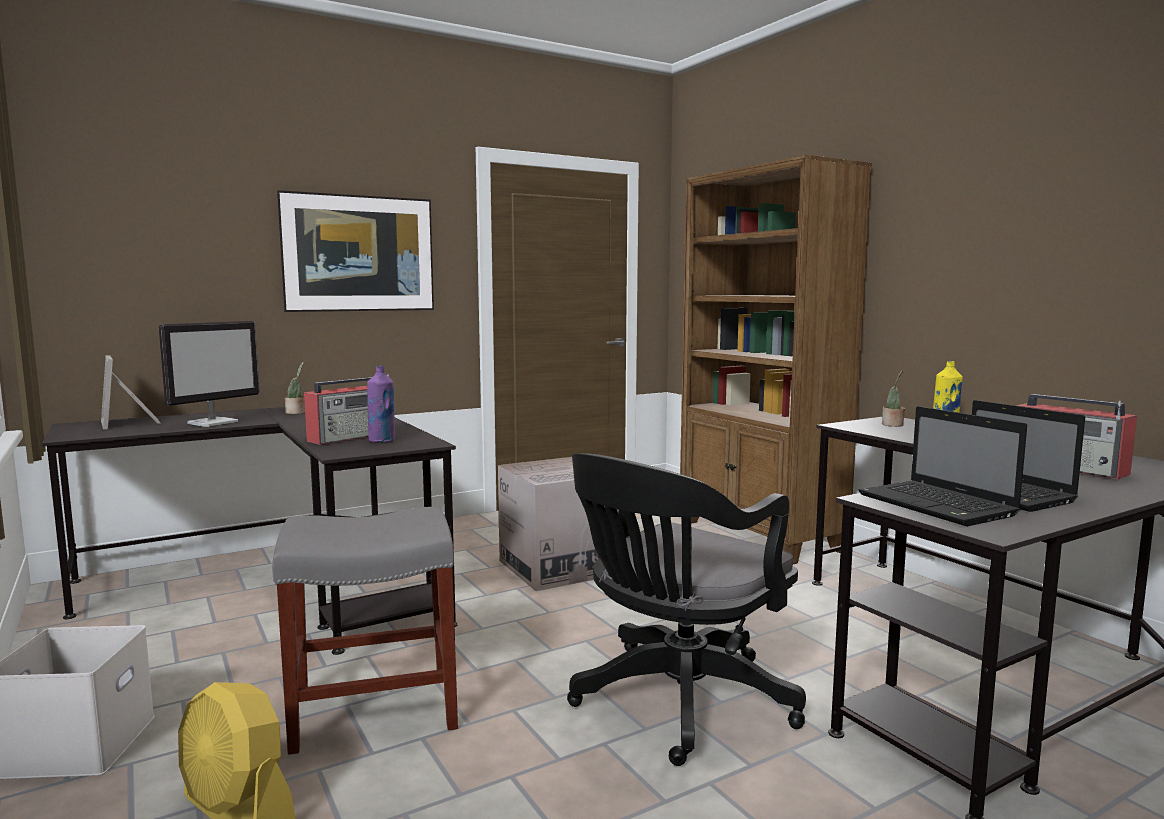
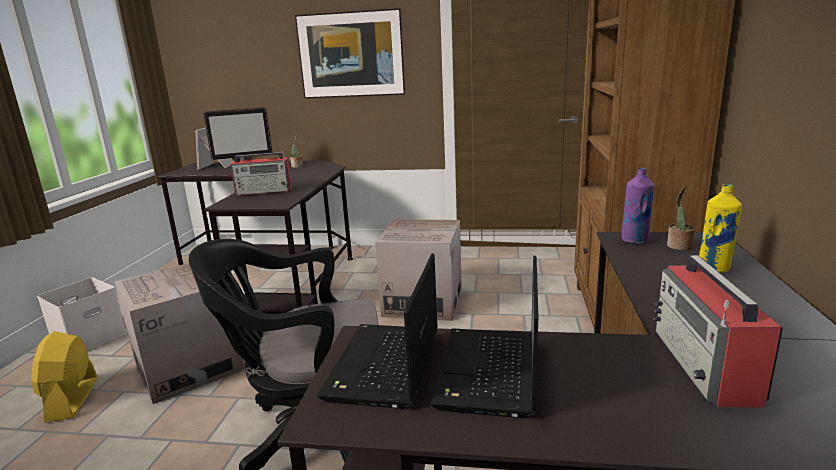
camera: 40 degrees right, 10 degrees up
grey stool [272,507,458,755] -> cardboard box [115,263,245,404]
purple bottle [367,366,395,443] -> purple bottle moved to [621,168,654,244]

